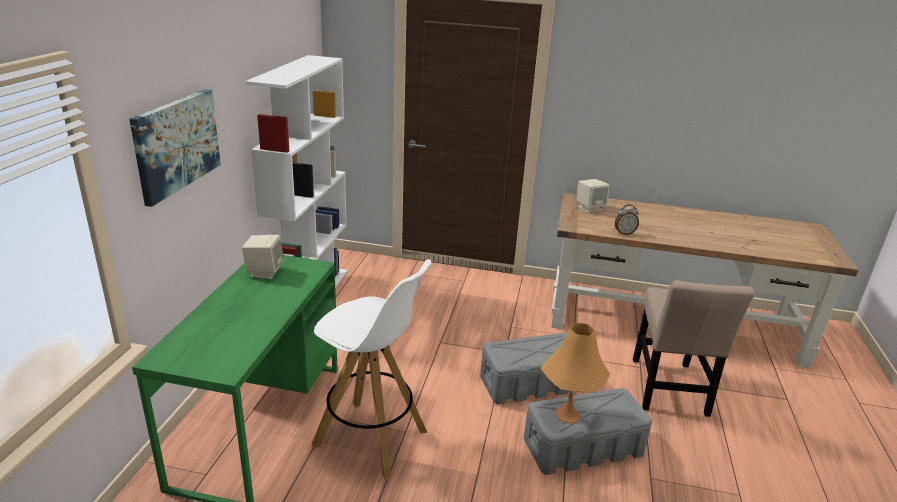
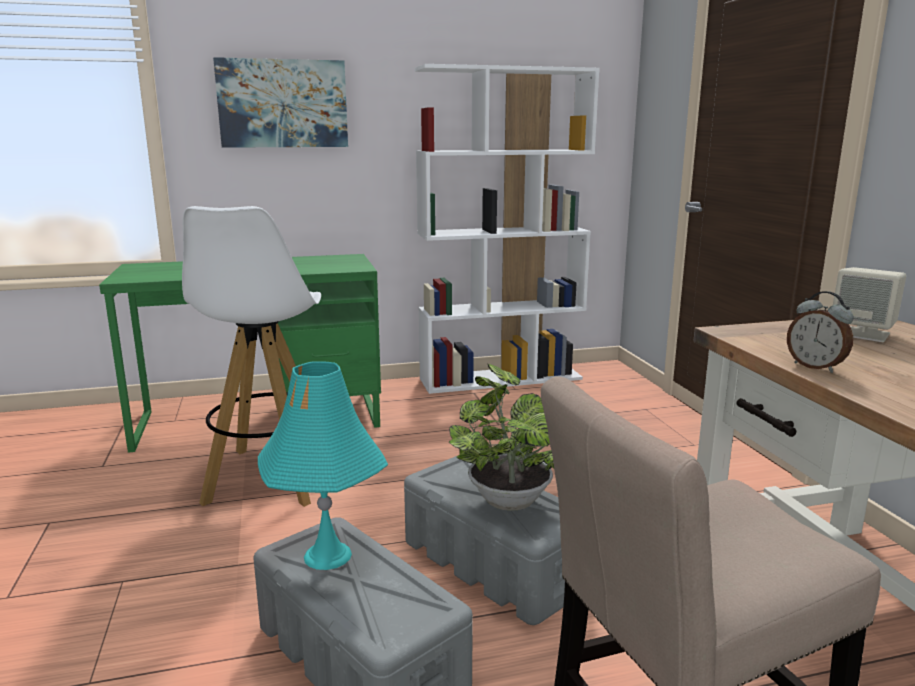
camera: 65 degrees right, 10 degrees down
beige speaker [242,235,284,279] -> none
orange table lamp [541,323,610,424] -> turquoise table lamp [258,361,388,570]
none -> potted plant [449,364,554,511]

